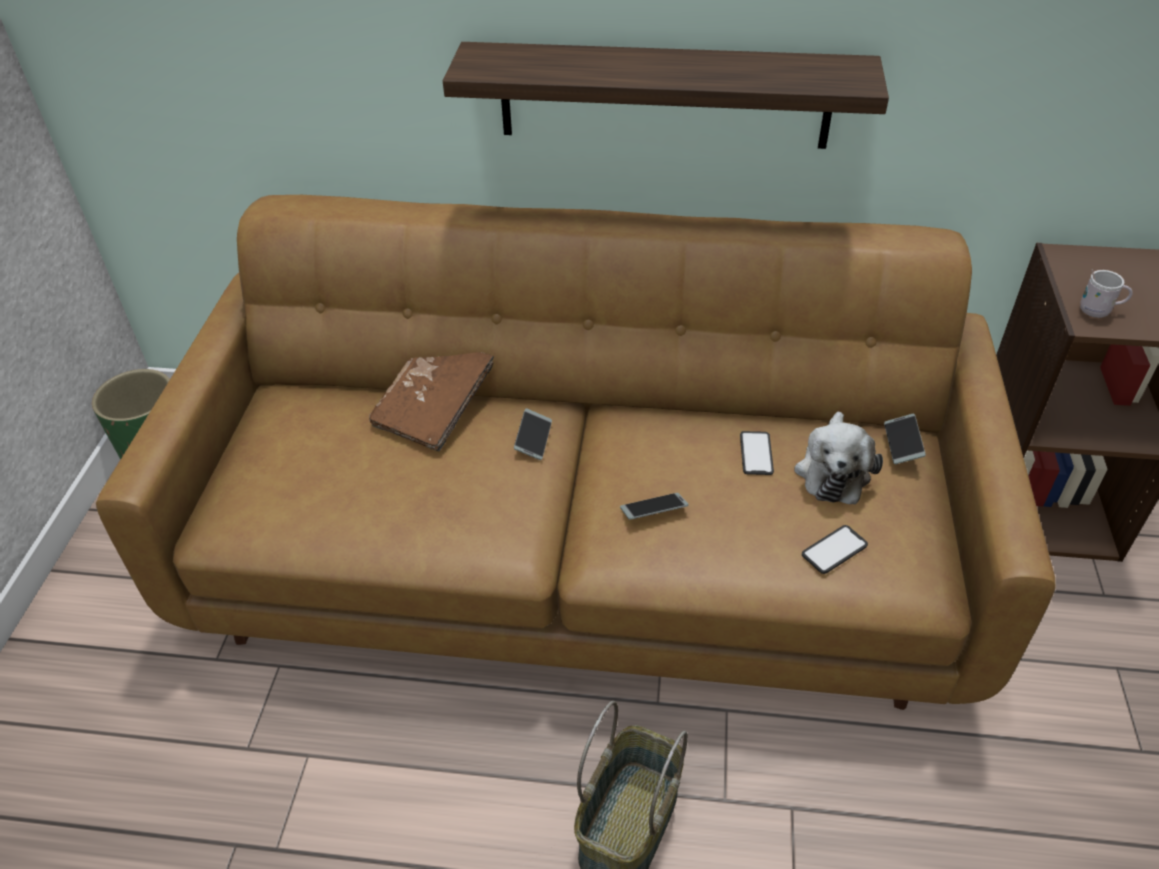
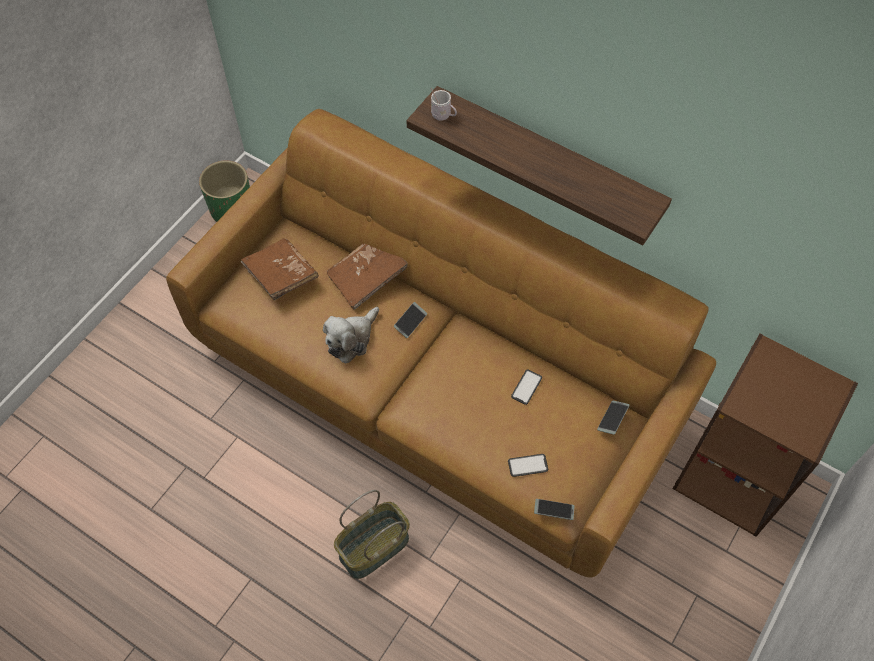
camera: 25 degrees right, 15 degrees up
phone [620,493,689,520] -> phone moved to [534,499,574,520]
plush toy [794,411,883,505] -> plush toy moved to [323,307,379,364]
white mug [1080,269,1133,318] -> white mug moved to [431,88,457,121]
none -> brown book [241,239,319,300]

